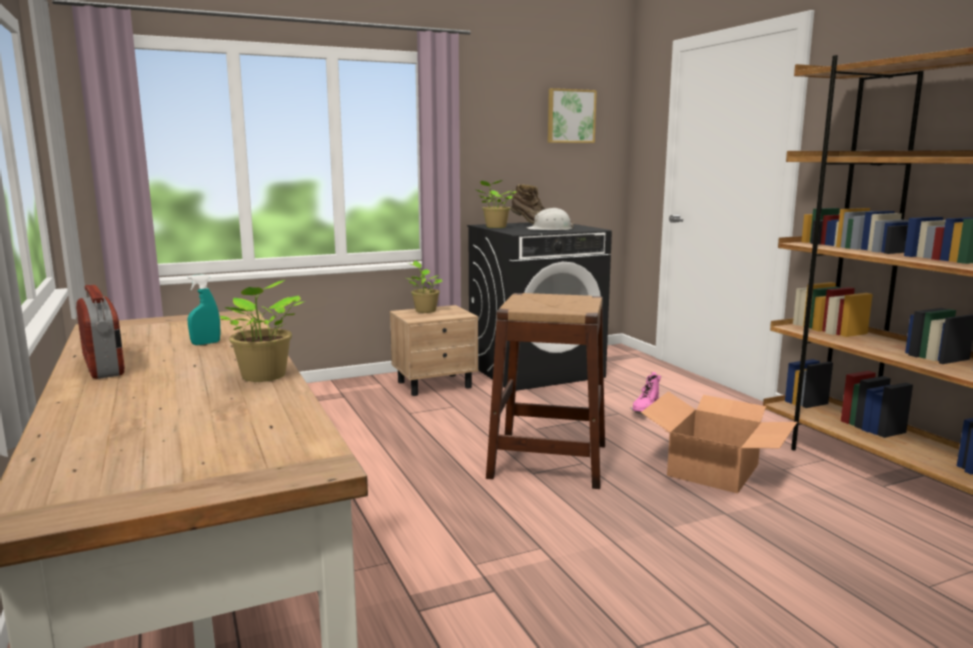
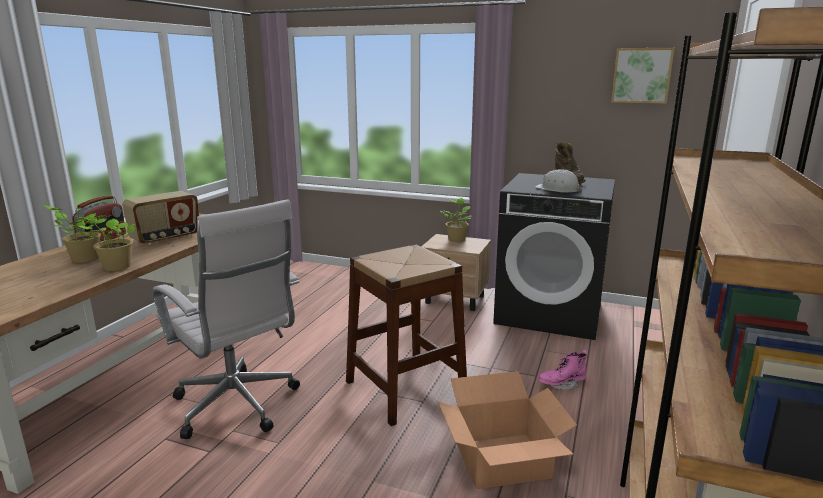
camera: 45 degrees right, 5 degrees up
turquoise spray bottle [187,274,221,345] -> radio [123,191,199,245]
potted plant [476,180,517,228] -> potted plant moved to [43,205,106,263]
none -> white office chair [153,199,300,439]

